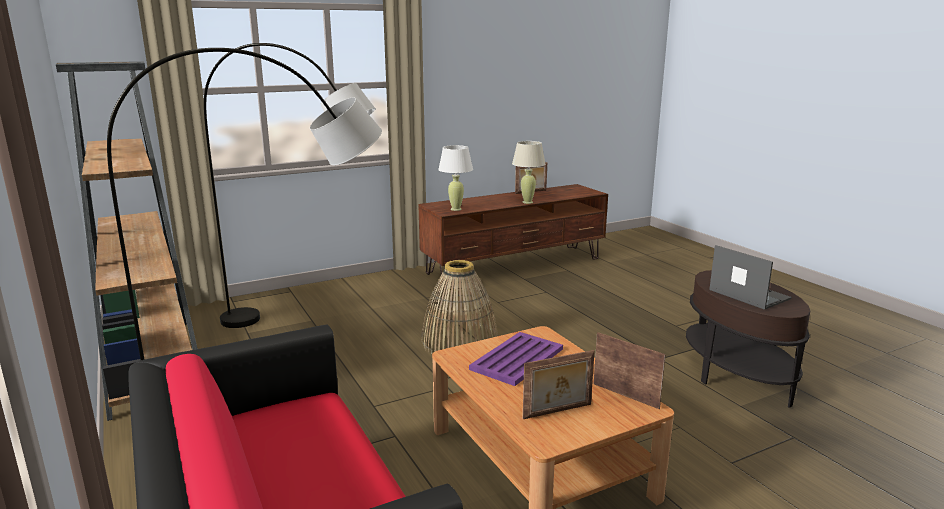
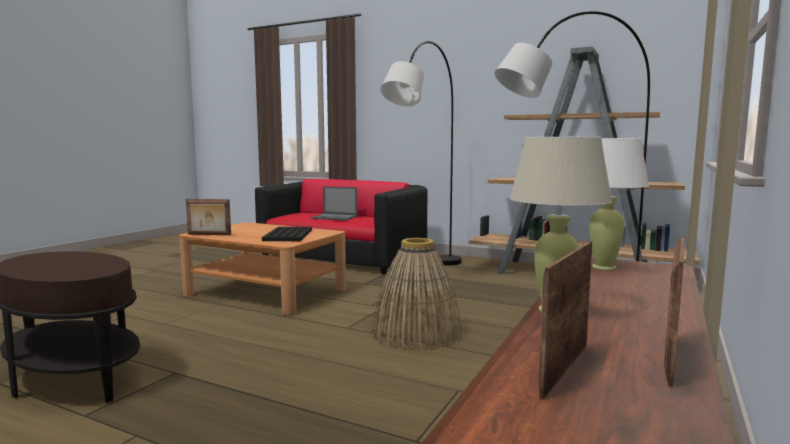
camera: 145 degrees right, 10 degrees down
purple tray [469,332,563,386] -> black tray [262,227,312,241]
picture frame [523,350,594,419] -> picture frame moved to [539,241,593,399]
laptop [709,245,792,310] -> laptop moved to [311,186,358,221]

